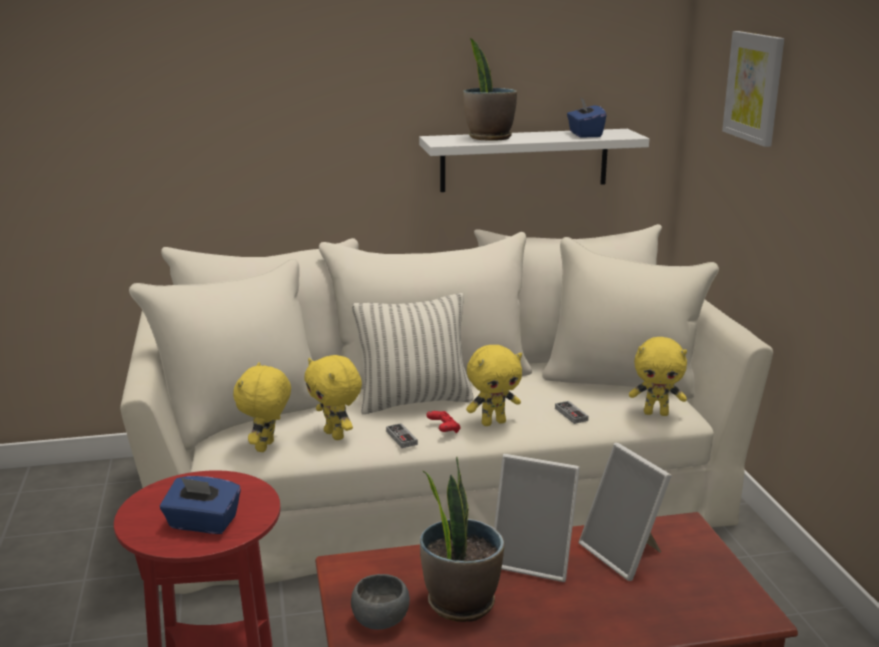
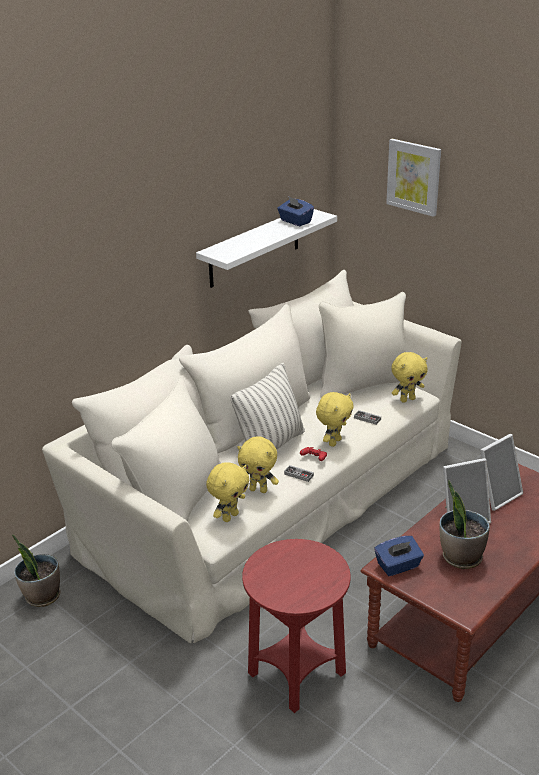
camera: 35 degrees left, 10 degrees up
blue tissue box [160,476,241,534] -> blue tissue box moved to [374,536,424,576]
yellow plush toy [233,362,291,452] -> yellow plush toy turned 120 degrees counterclockwise [206,462,250,522]
grey bowl [351,574,410,630] -> none
potted plant [463,38,517,141] -> potted plant moved to [12,534,60,607]
picture frame [579,443,671,581] -> picture frame turned 60 degrees counterclockwise [480,434,523,511]

